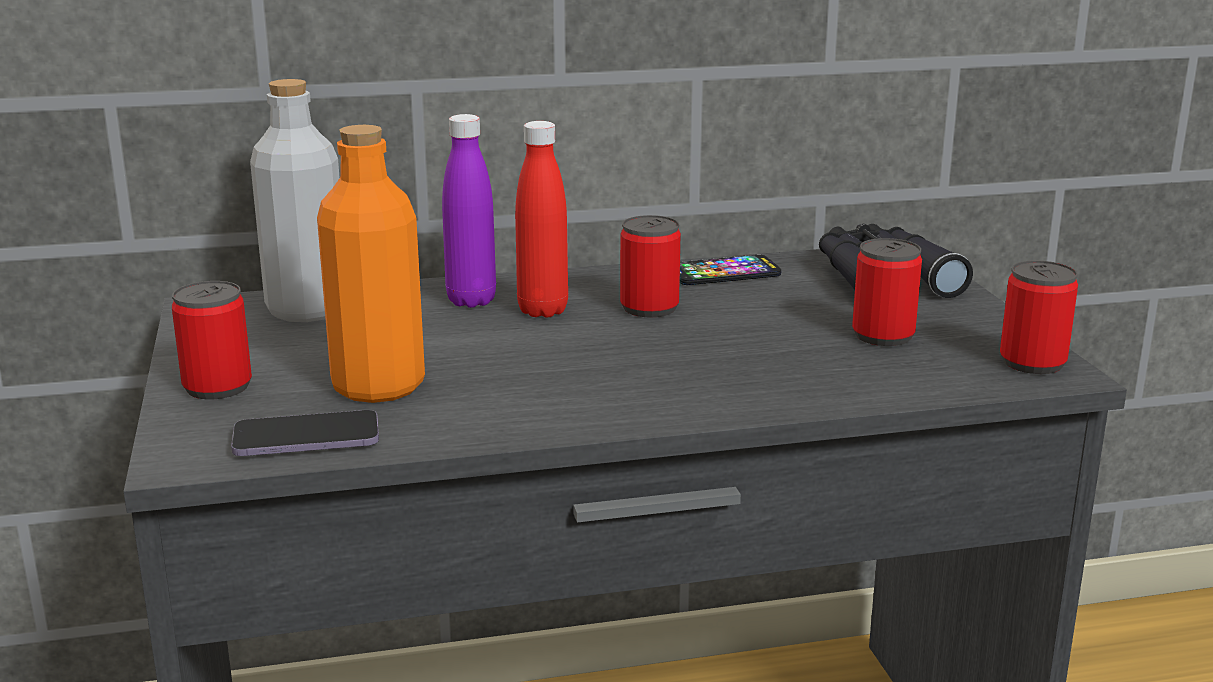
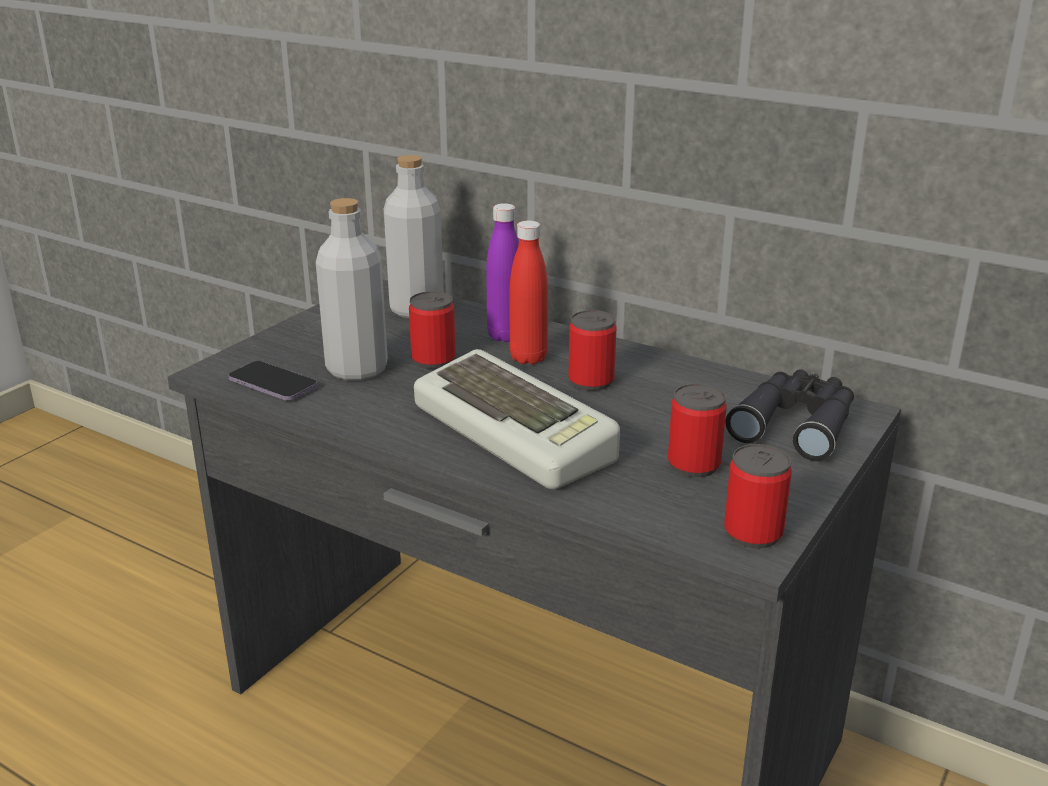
camera: 45 degrees right, 5 degrees up
can [172,281,252,399] -> can moved to [409,291,456,369]
orange bottle [317,125,425,403] -> grey bottle [316,198,388,381]
phone [680,255,781,285] -> none
none -> keyboard [414,349,620,489]

